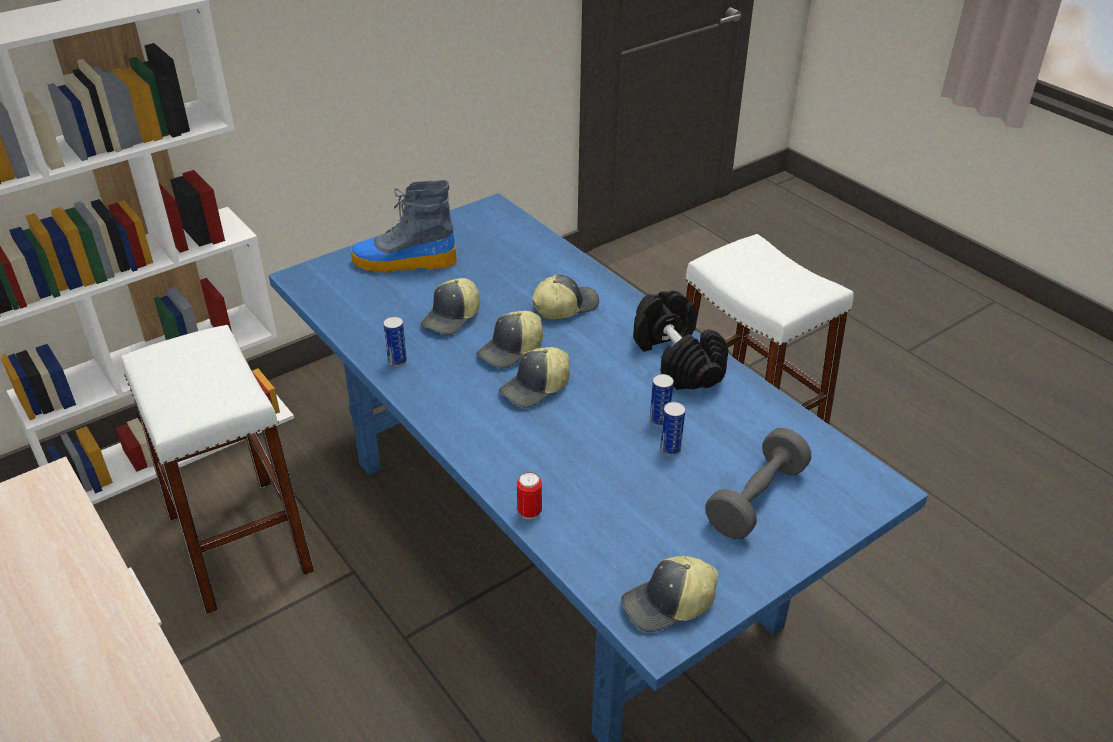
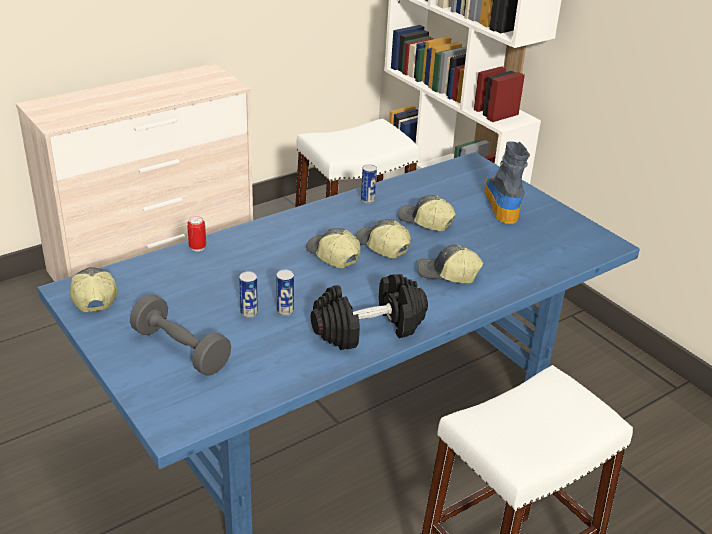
camera: 90 degrees right, 5 degrees down
cap [532,274,599,319] -> cap turned 135 degrees clockwise [417,244,484,283]

